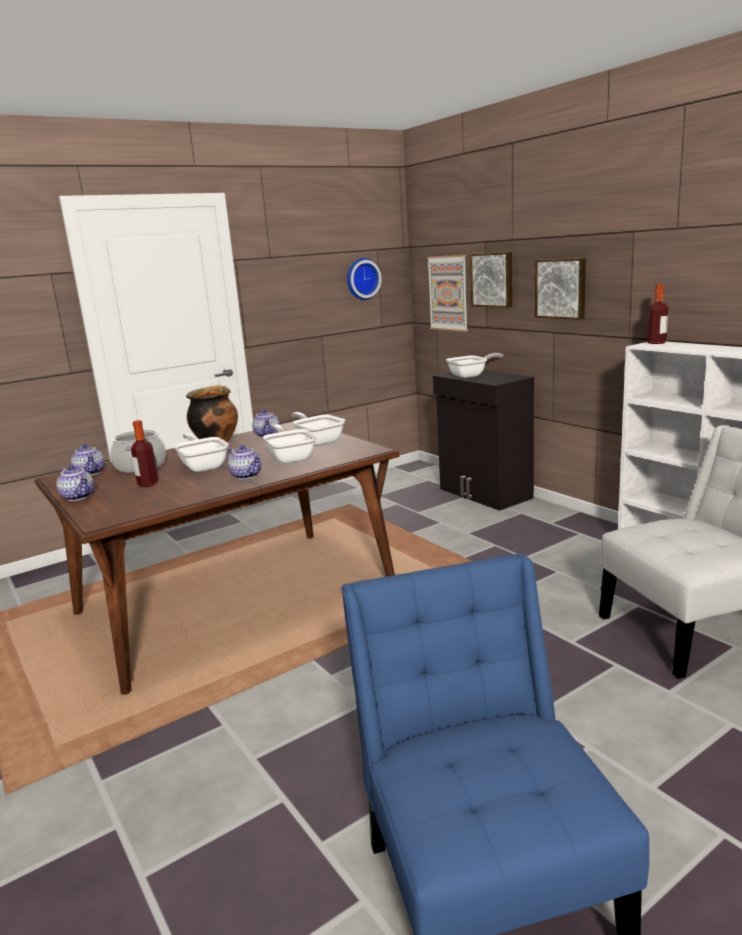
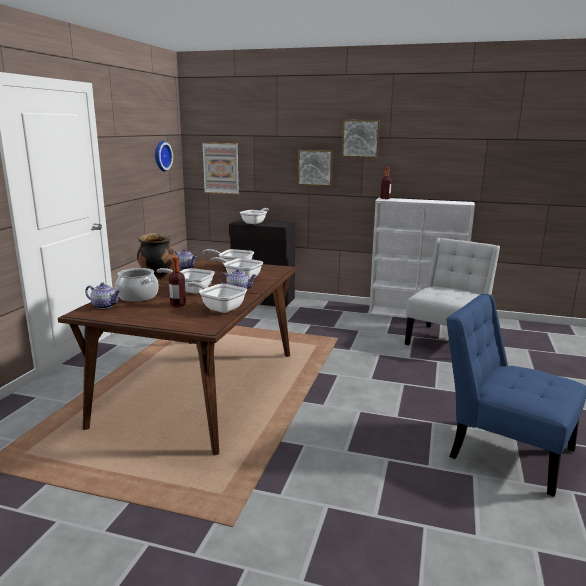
camera: 40 degrees left, 0 degrees up
teapot [56,465,94,501] -> none
picture [470,252,512,308] -> picture moved to [342,120,380,158]
none -> frying pan [187,282,247,313]

